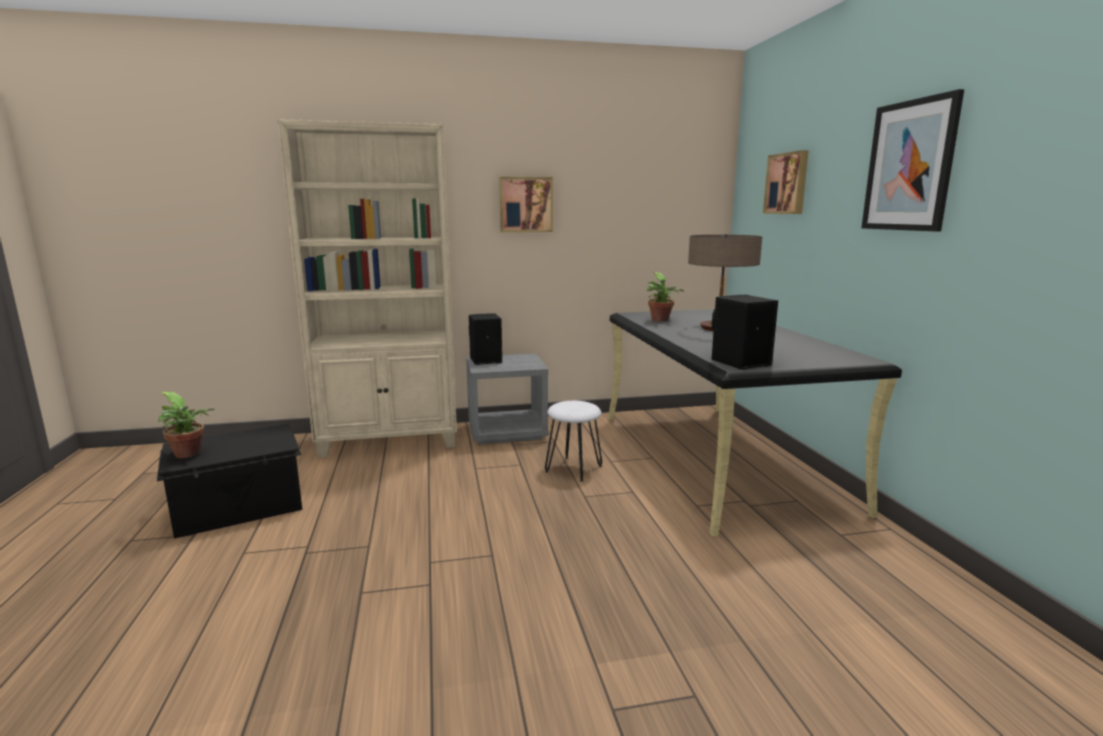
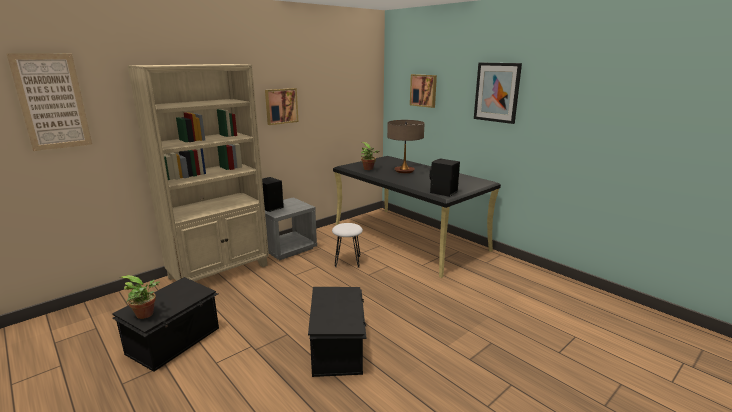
camera: 30 degrees left, 5 degrees up
none -> picture [7,54,92,151]
none -> black storage box [308,287,367,377]

